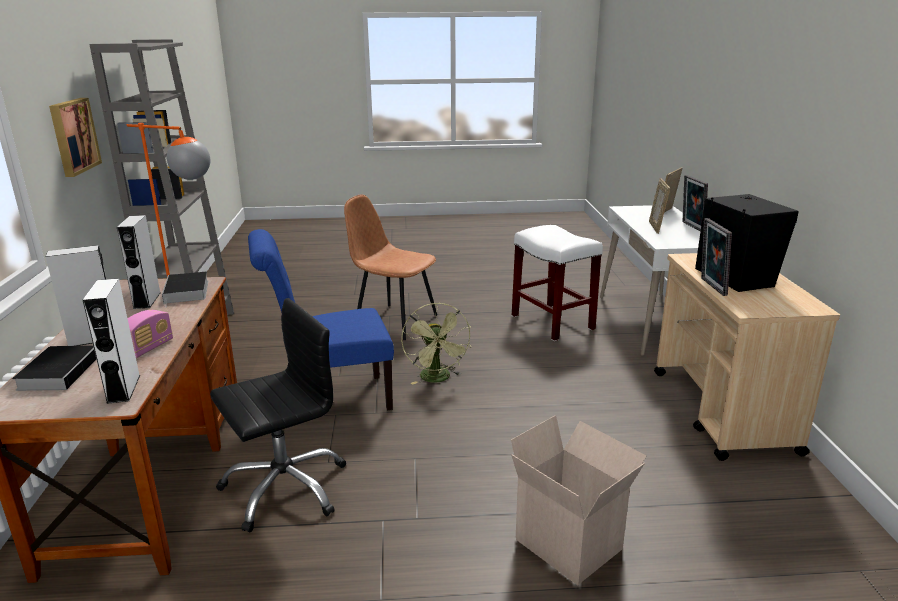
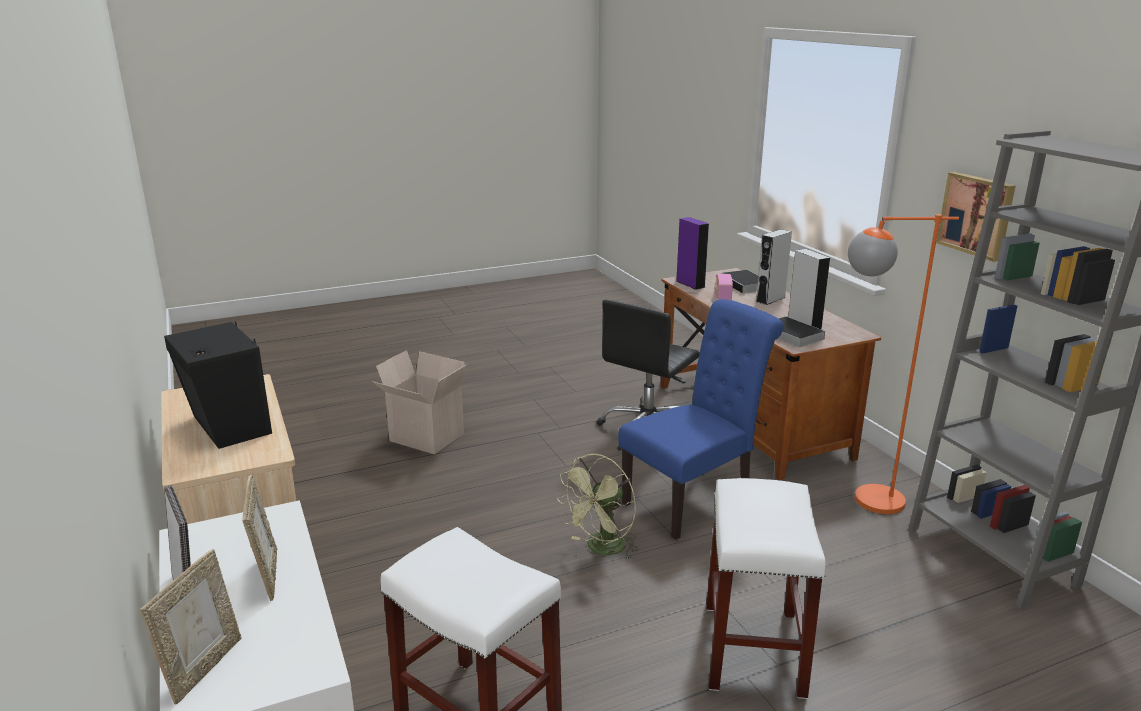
camera: 160 degrees right, 0 degrees up
white speaker [83,279,140,404] -> purple speaker [676,217,709,290]
brown chair [344,195,437,340] -> white stool [706,478,826,699]
green fan [401,303,471,385] -> green fan turned 105 degrees counterclockwise [557,454,639,560]
picture frame [701,218,732,296] -> none

